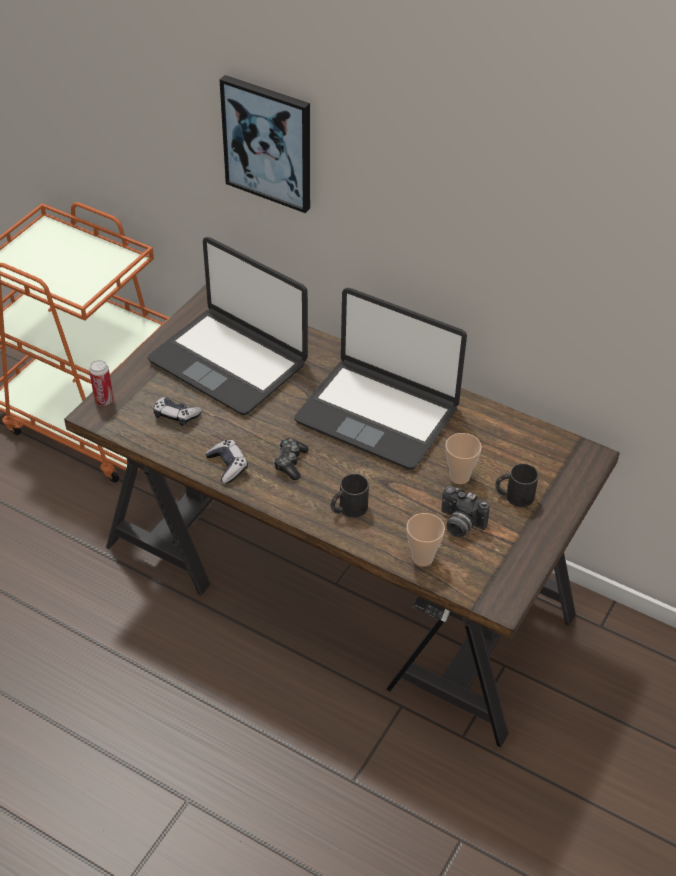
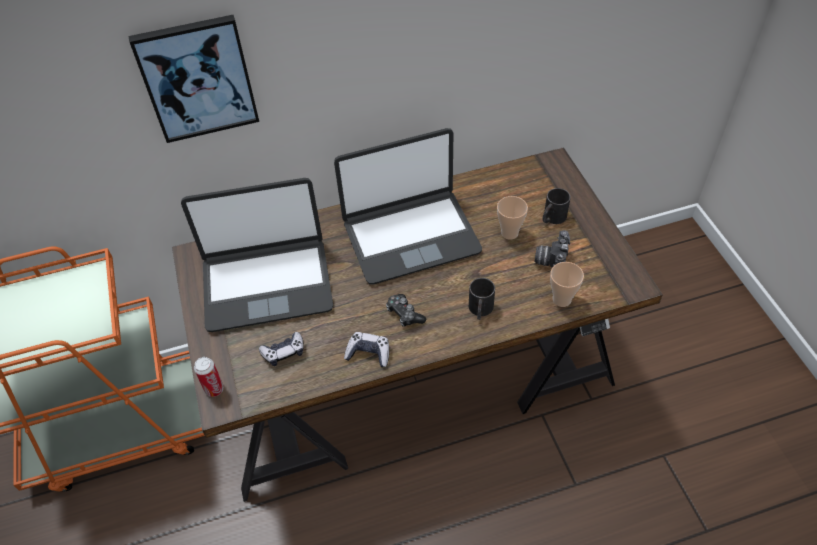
camera: 45 degrees left, 5 degrees up
camera [441,486,490,537] -> camera turned 120 degrees clockwise [534,230,570,267]

